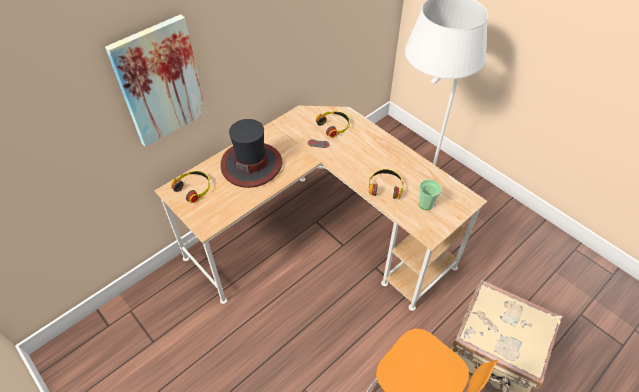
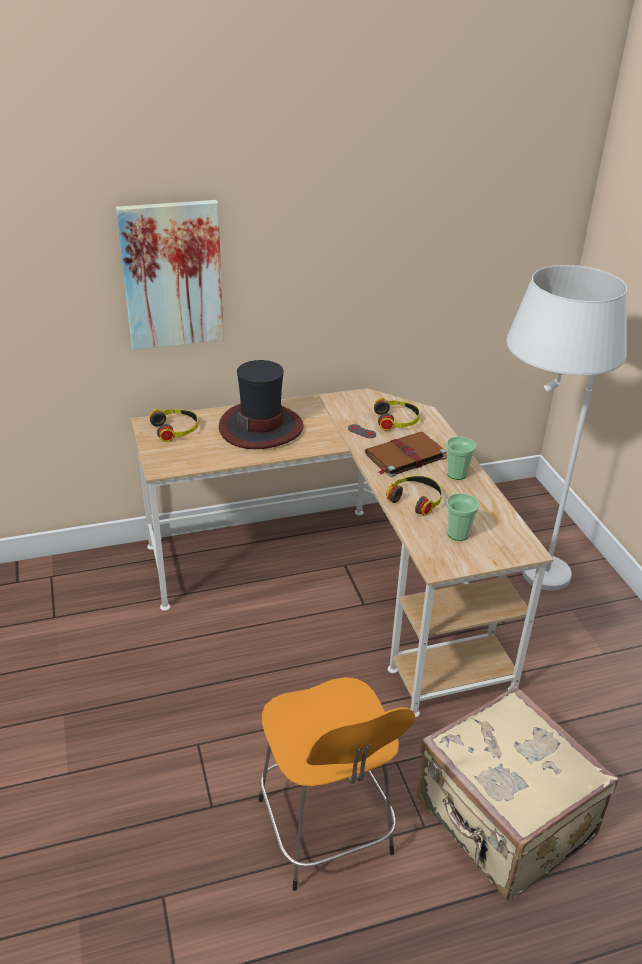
camera: 25 degrees right, 15 degrees down
none -> brown book [365,432,447,477]
none -> cup [446,436,476,480]

